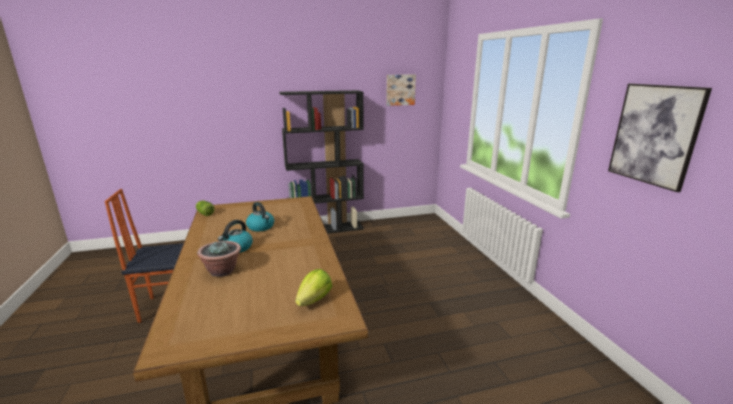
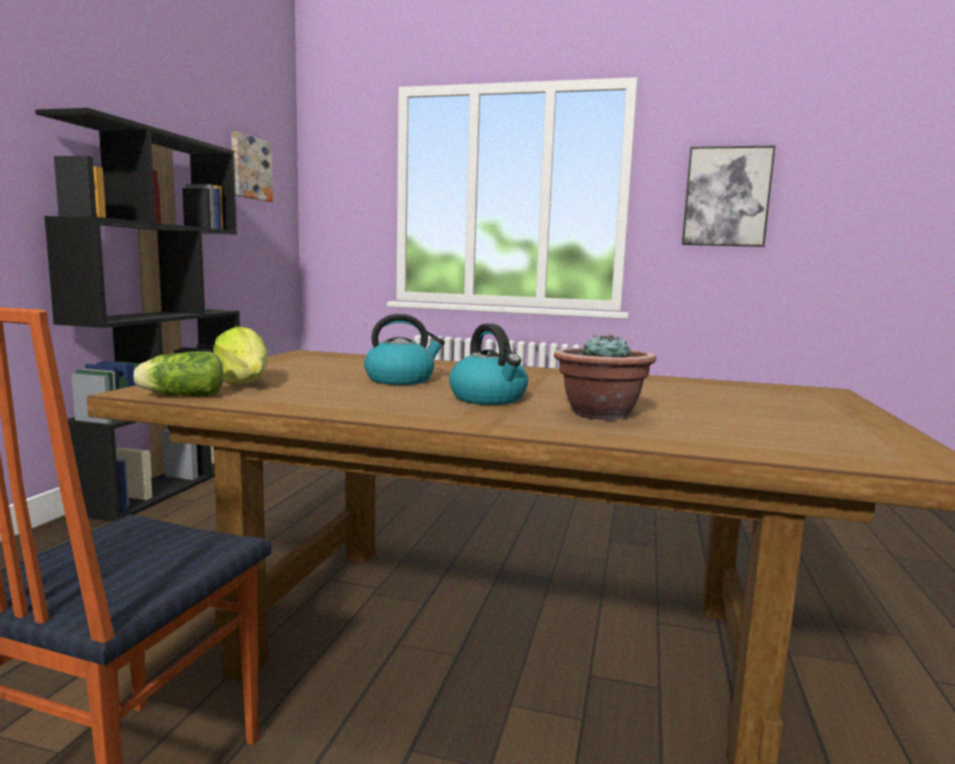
camera: 60 degrees left, 10 degrees down
lettuce [295,269,332,306] -> lettuce moved to [213,326,268,384]

